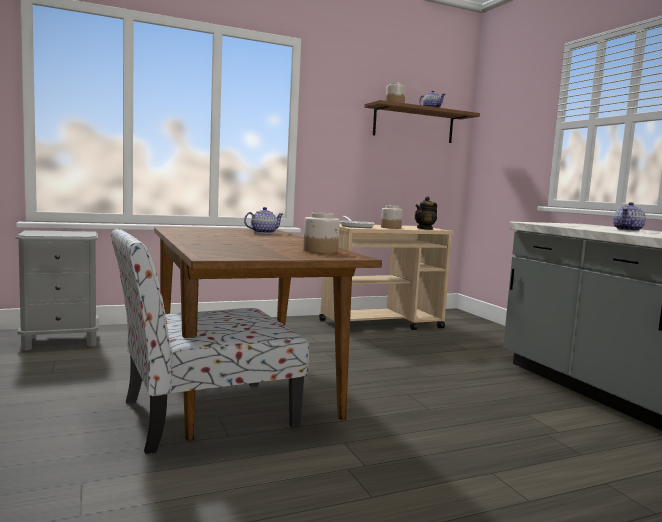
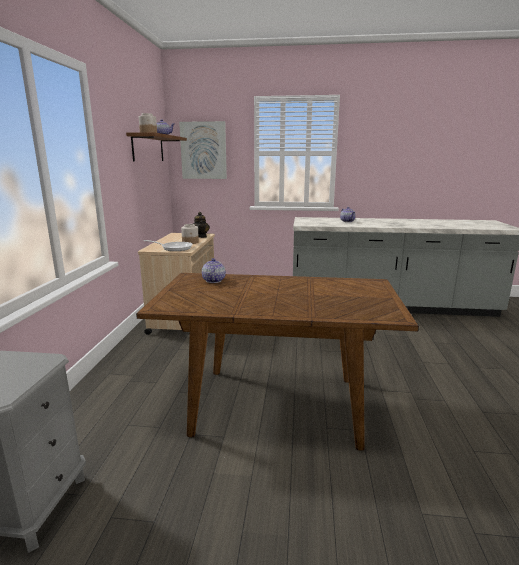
camera: 60 degrees left, 10 degrees up
chair [111,228,309,454] -> none
jar [303,212,340,253] -> none
none -> picture [179,121,227,179]

